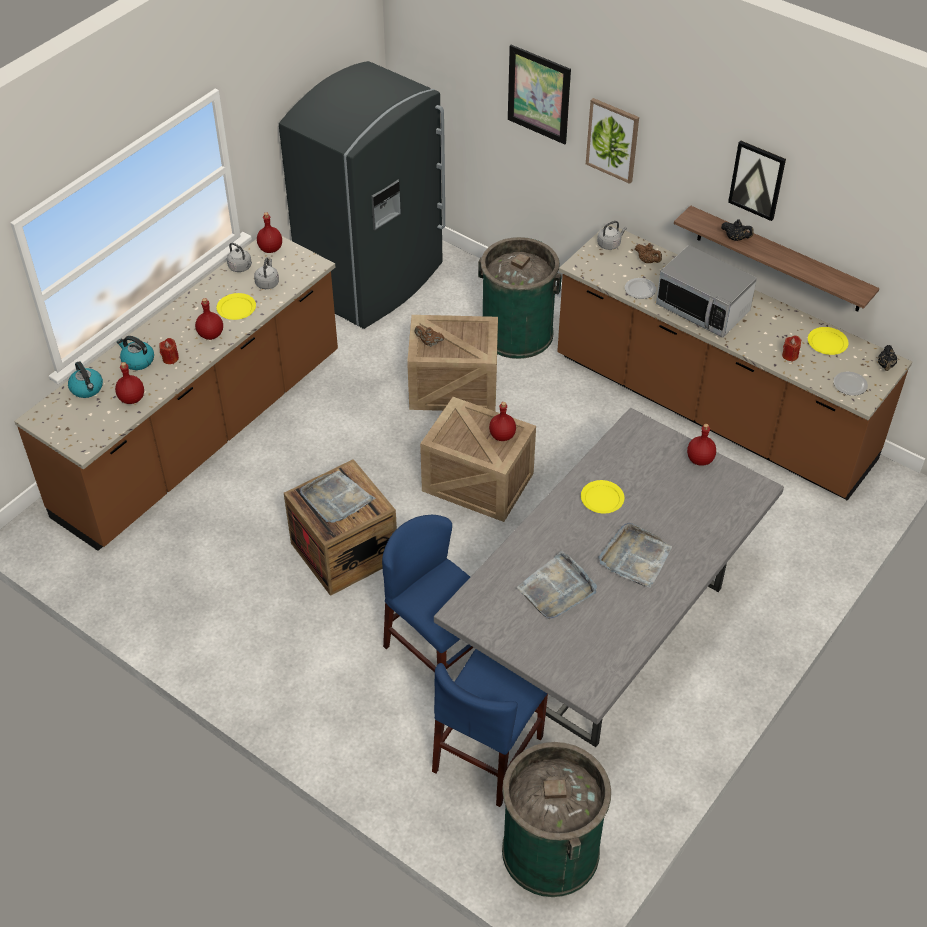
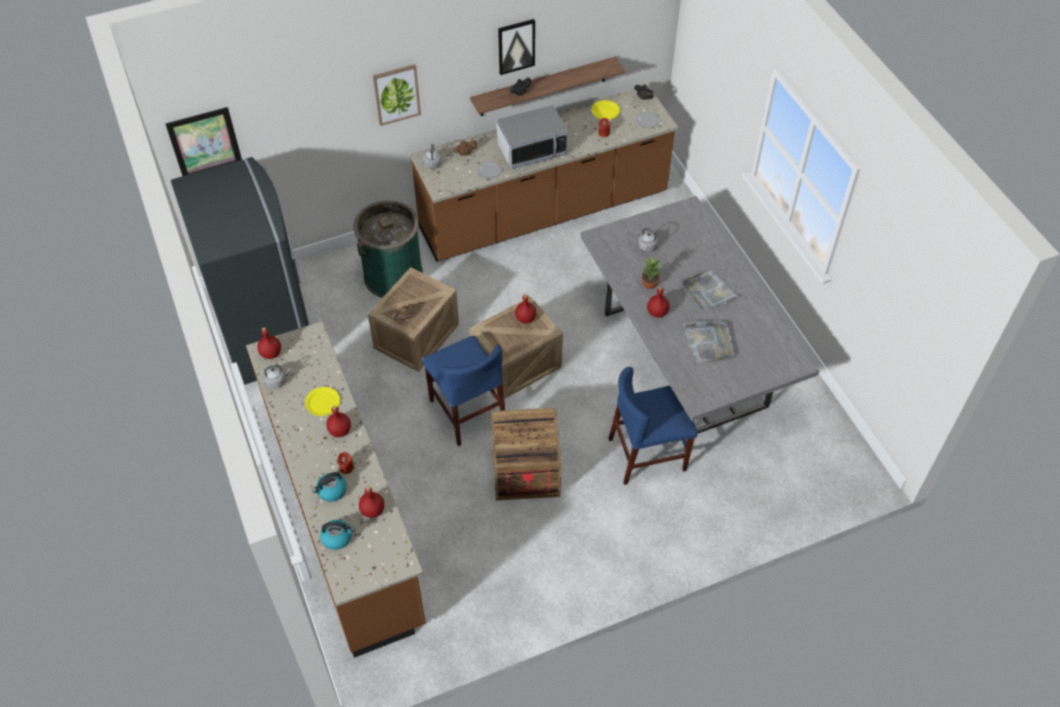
camera: 60 degrees left, 5 degrees up
grey kettle [254,258,279,289] -> grey kettle moved to [636,228,658,252]
grey tray [300,470,376,523] -> none
blue chair [432,649,548,807] -> blue chair moved to [423,336,505,446]
green trash can [502,742,611,897] -> none
picture [508,45,571,144] -> picture moved to [166,107,242,176]
yellow plate [581,480,625,514] -> potted plant [641,257,660,289]
red bottle [687,424,716,466] -> red bottle moved to [647,287,670,318]

